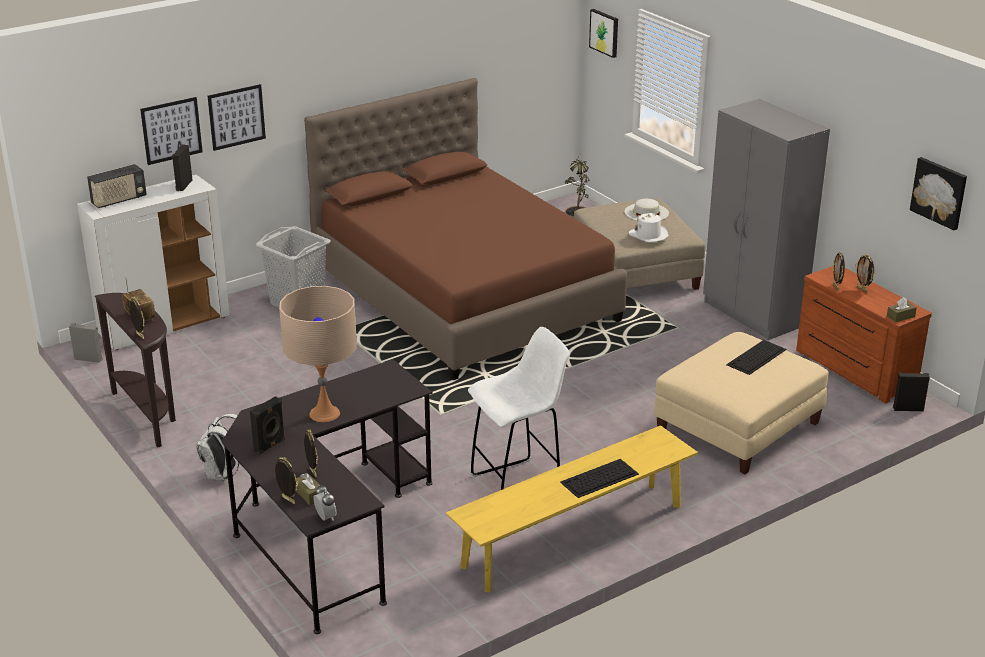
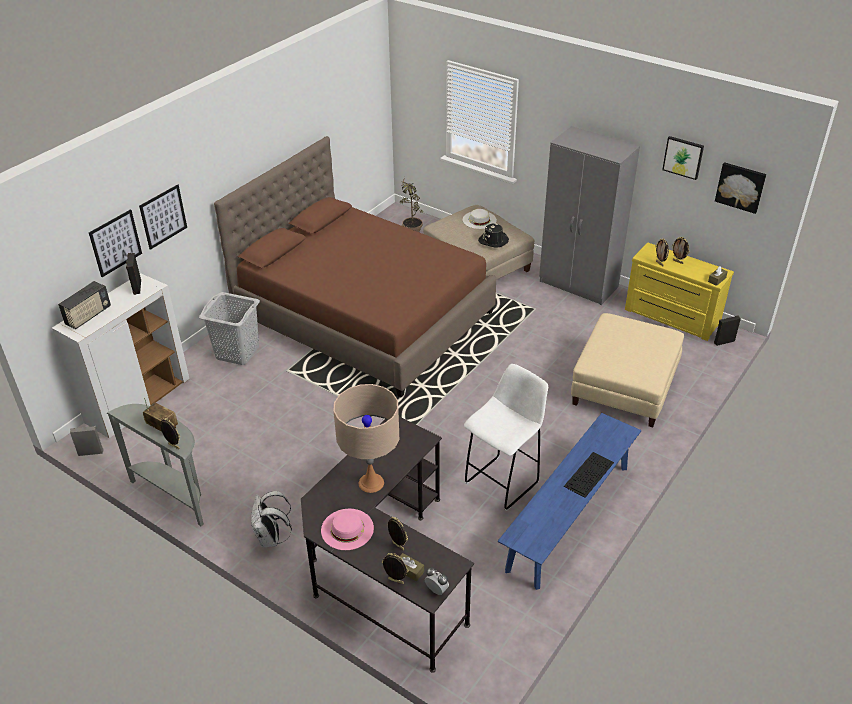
camera: 20 degrees left, 10 degrees up
brown console table [95,293,176,448] -> grey console table [107,404,204,526]
black speaker [250,396,285,455] -> pink hat [321,509,374,550]
yellow bench [446,425,698,592] -> blue bench [498,413,642,590]
picture [589,9,618,58] -> picture moved to [662,136,704,180]
white hat [629,212,669,242] -> black hat [478,223,509,248]
keyboard [726,340,787,375] -> none
brown dresser [796,266,932,404] -> yellow dresser [625,242,734,341]

